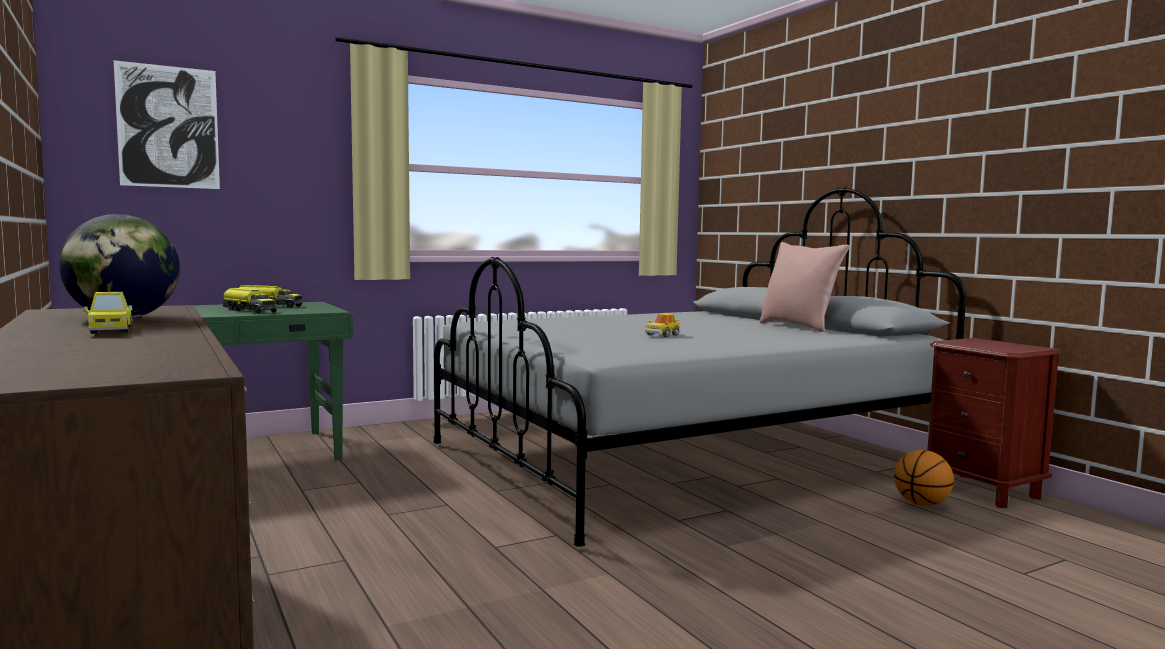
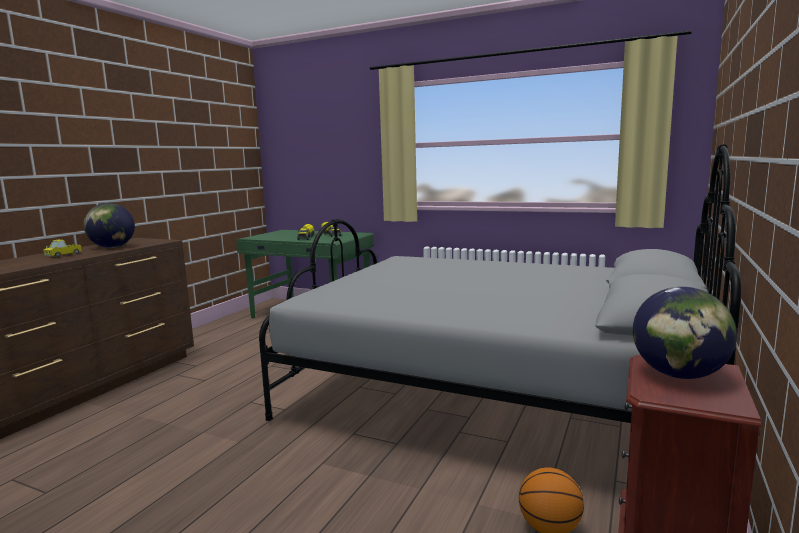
camera: 55 degrees right, 5 degrees up
picture [114,60,220,189] -> none
toy car [645,313,680,337] -> none
pink pillow [759,242,850,332] -> none
none -> globe [633,287,737,379]

